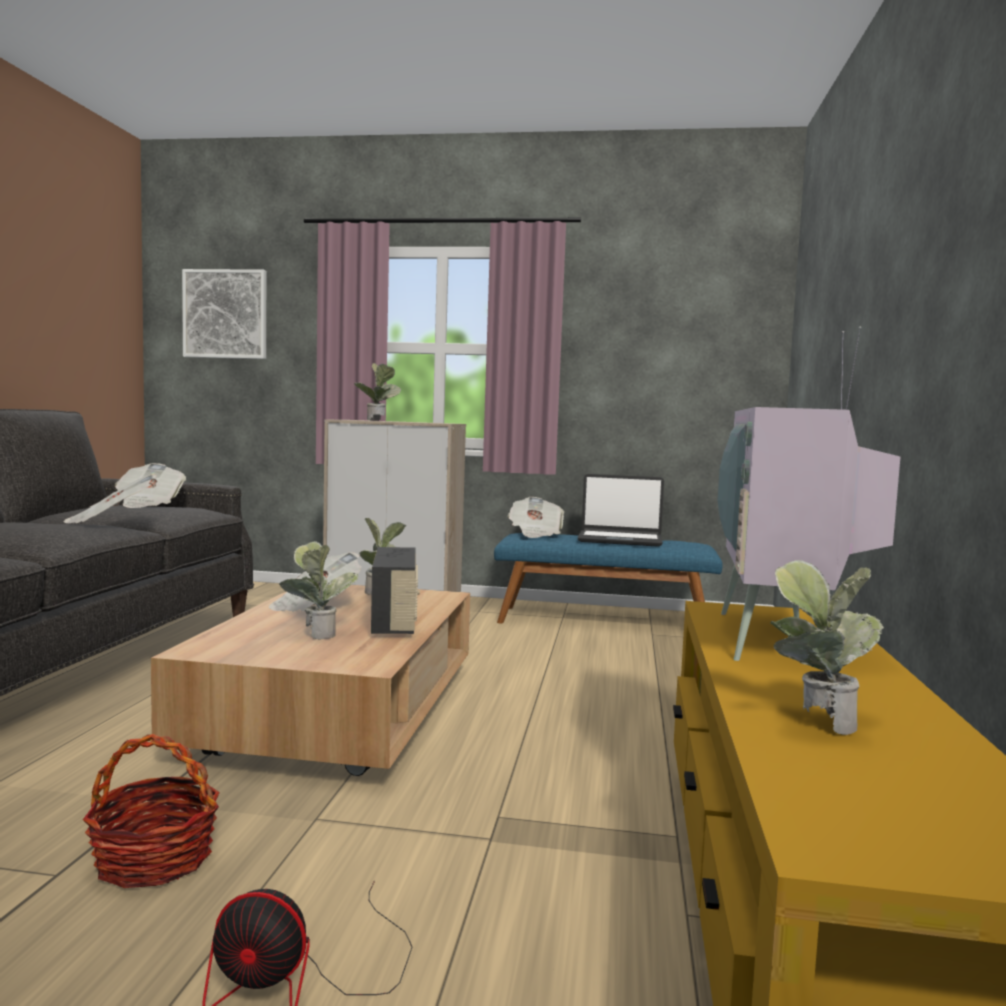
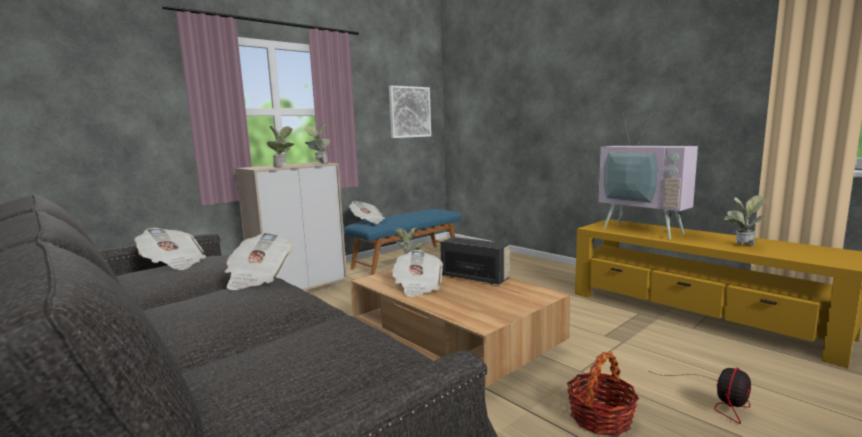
camera: 50 degrees left, 5 degrees up
picture [182,269,266,359] -> picture moved to [389,86,431,138]
potted plant [279,541,358,640] -> potted plant moved to [305,125,330,164]
laptop [577,474,664,547] -> none

